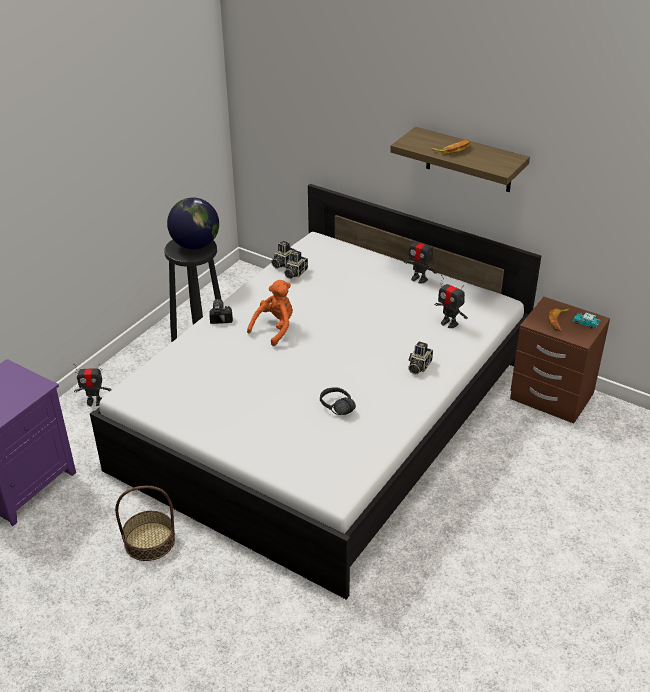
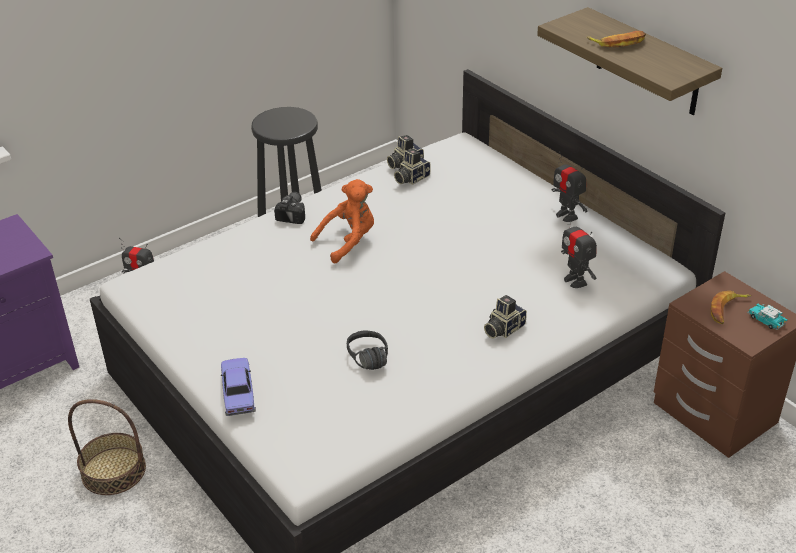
camera: 20 degrees right, 0 degrees up
globe [167,197,219,250] -> none
none -> toy car [221,358,256,416]

